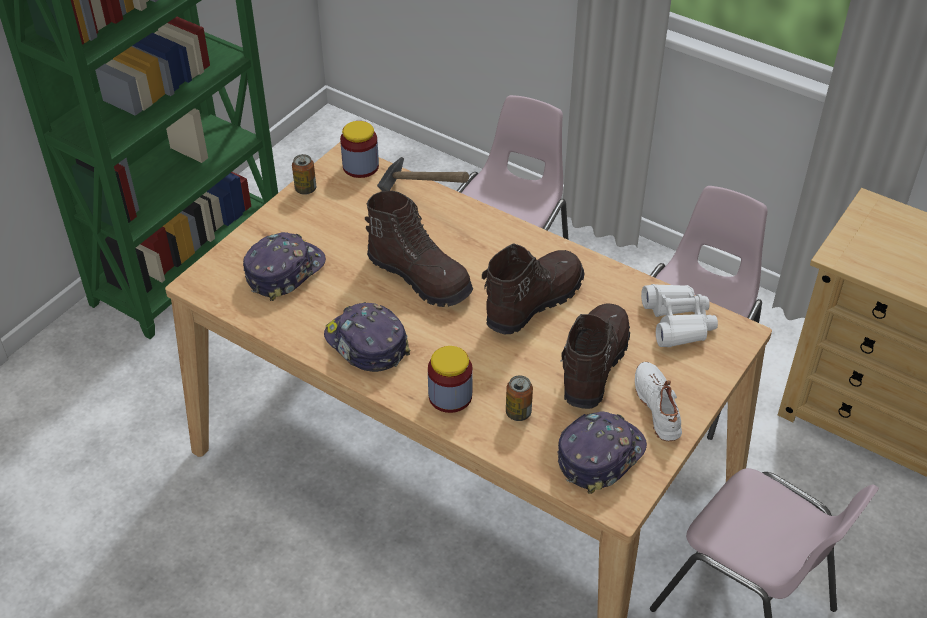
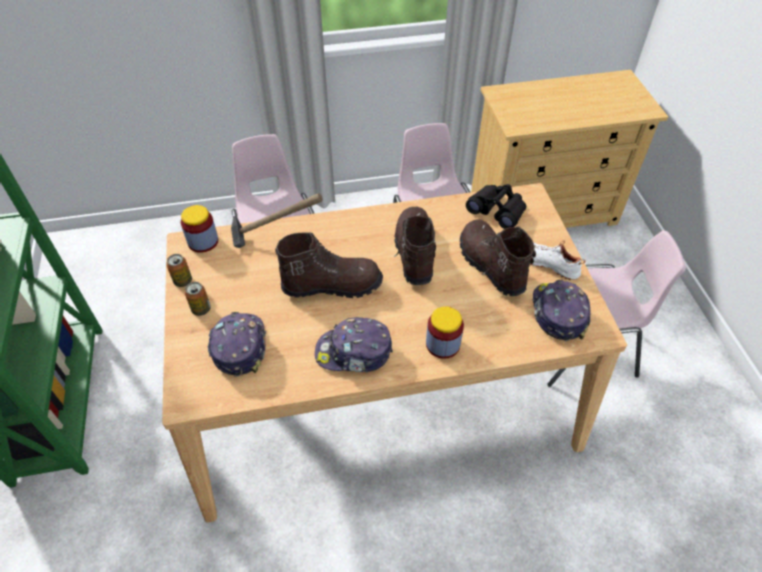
camera: 45 degrees left, 5 degrees up
can [506,375,533,421] -> can moved to [185,282,211,316]
white binoculars [641,284,718,347] -> black binoculars [466,184,526,229]

